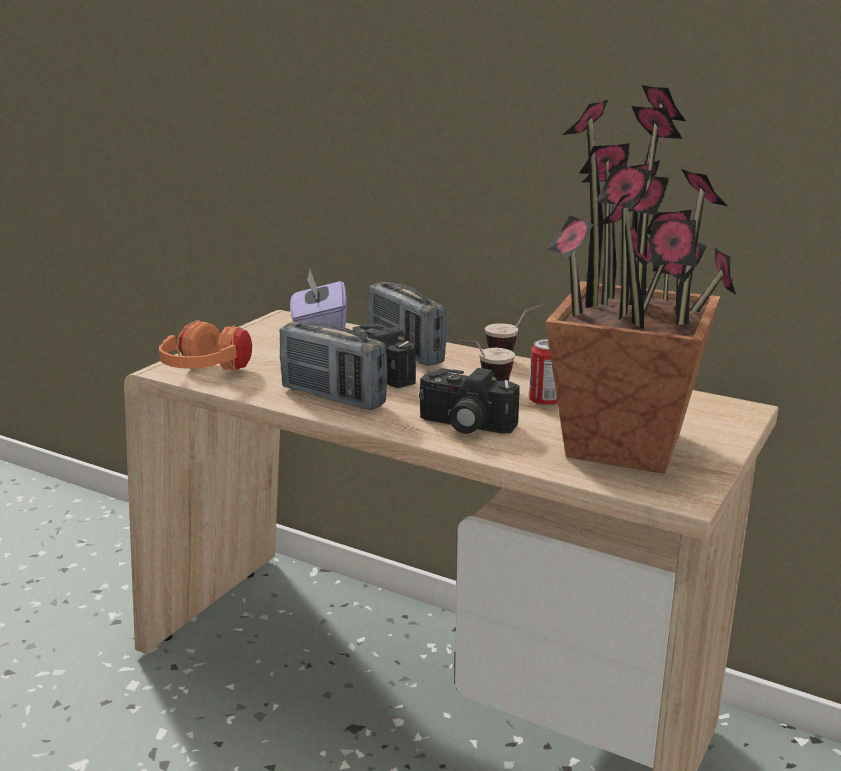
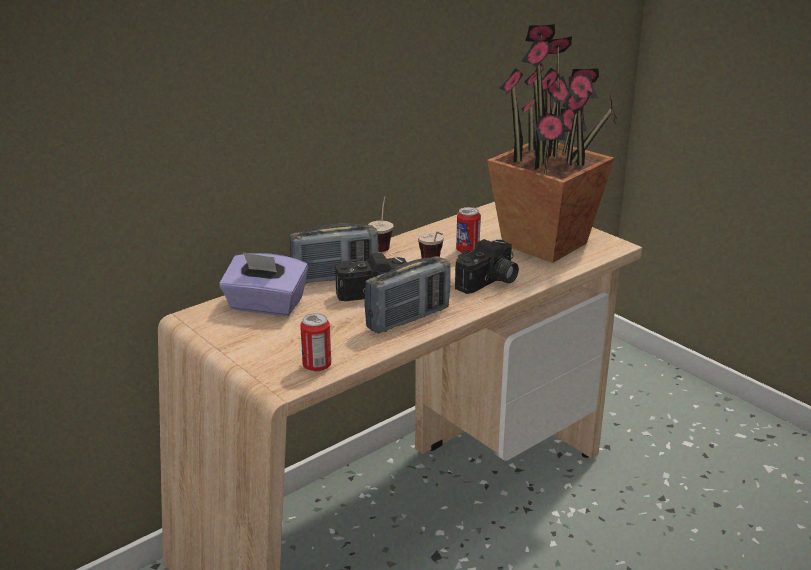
camera: 70 degrees left, 5 degrees up
orange headphones [159,320,252,373] -> can [300,313,331,372]

